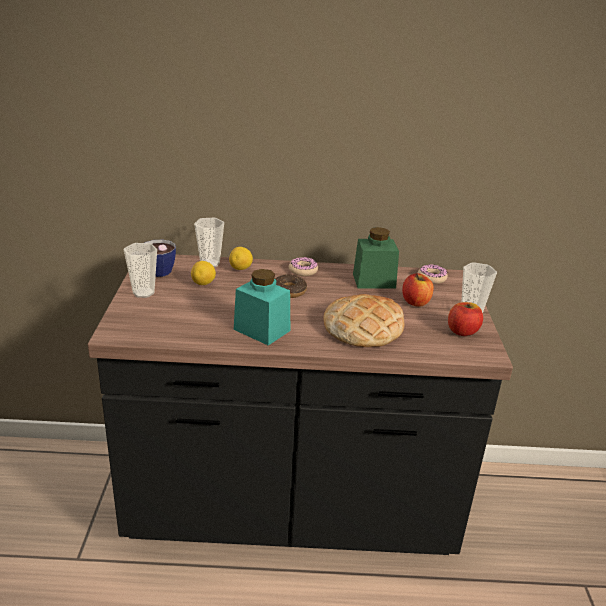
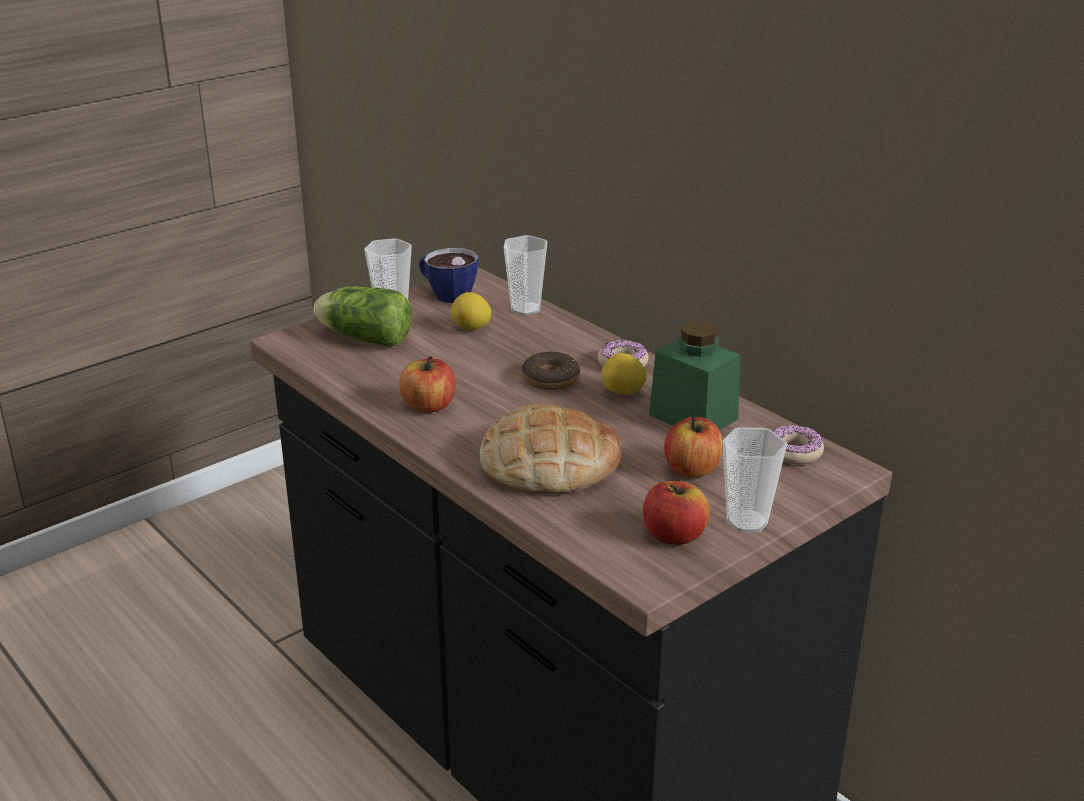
camera: 50 degrees right, 0 degrees up
lemon [229,247,253,270] -> lemon moved to [601,353,646,395]
turquoise jar [234,269,290,346] -> apple [399,356,456,413]
none -> lettuce [314,286,412,347]

